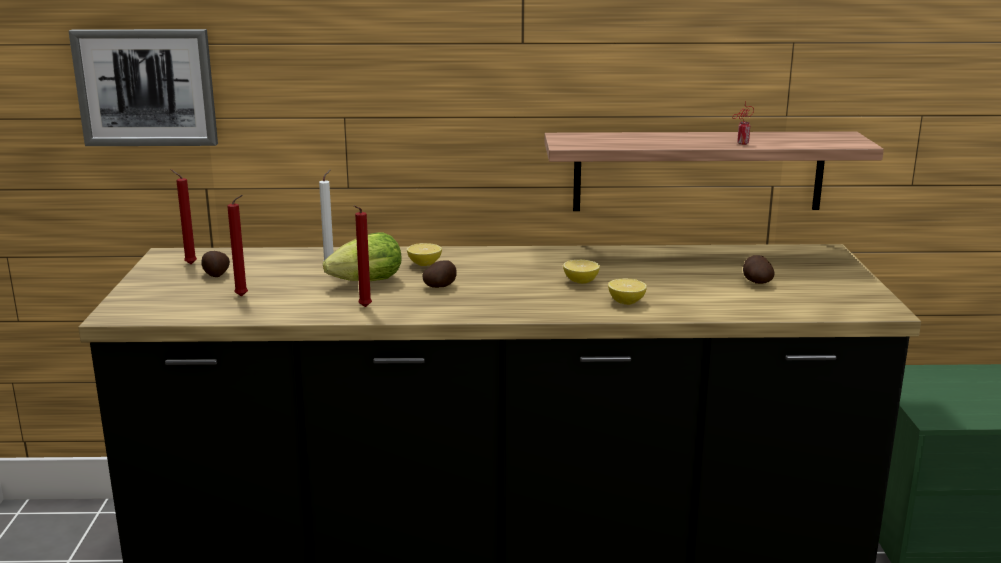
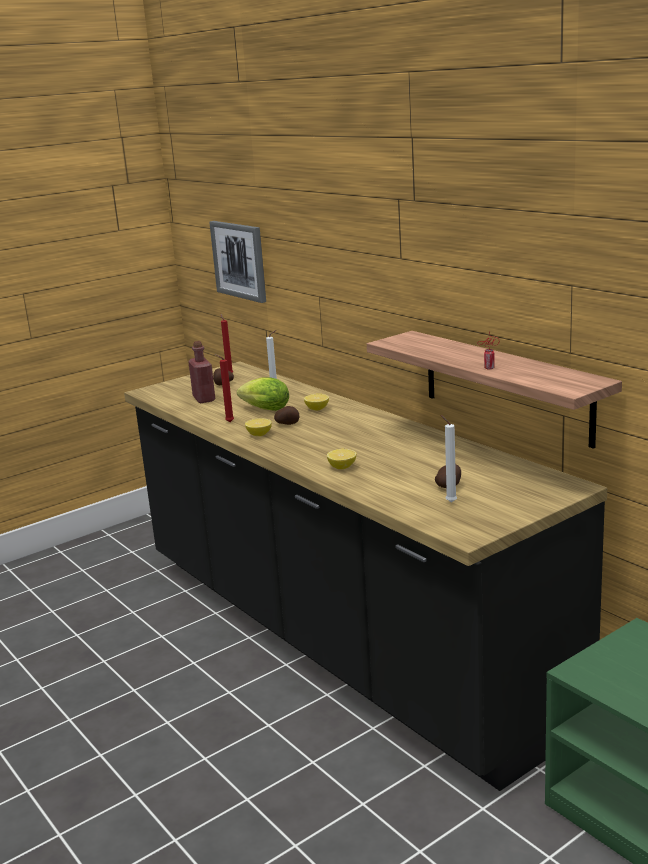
camera: 55 degrees right, 0 degrees up
red candle [227,195,248,296] -> red bottle [188,341,215,403]
lemon [563,260,600,284] -> lemon moved to [245,418,272,436]
none -> white candle [441,415,457,503]

